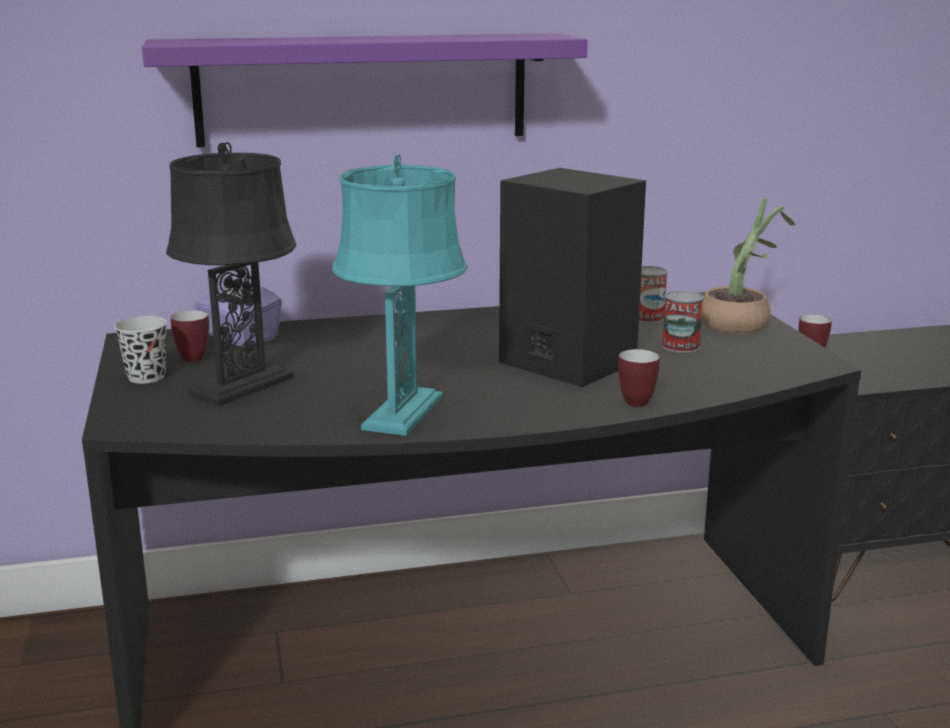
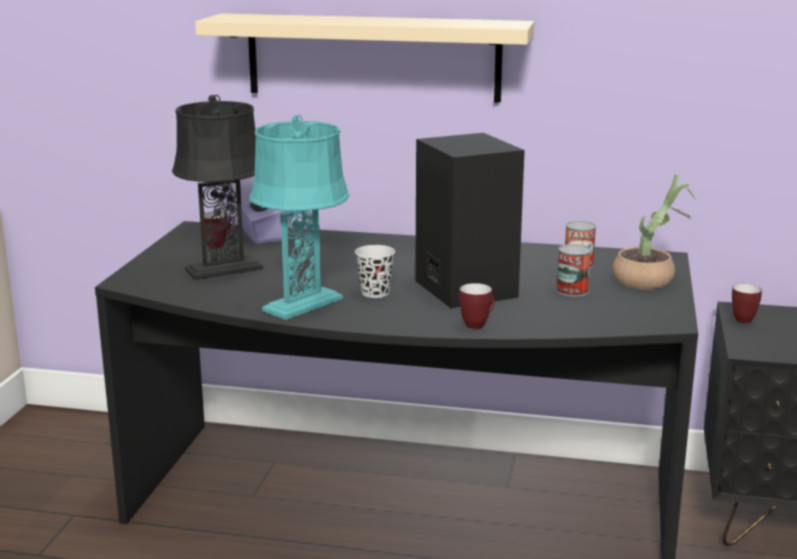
camera: 25 degrees right, 0 degrees up
black cup [114,316,167,384] -> black cup moved to [355,245,395,298]
purple shelf [142,33,588,148] -> beige shelf [195,13,534,103]

